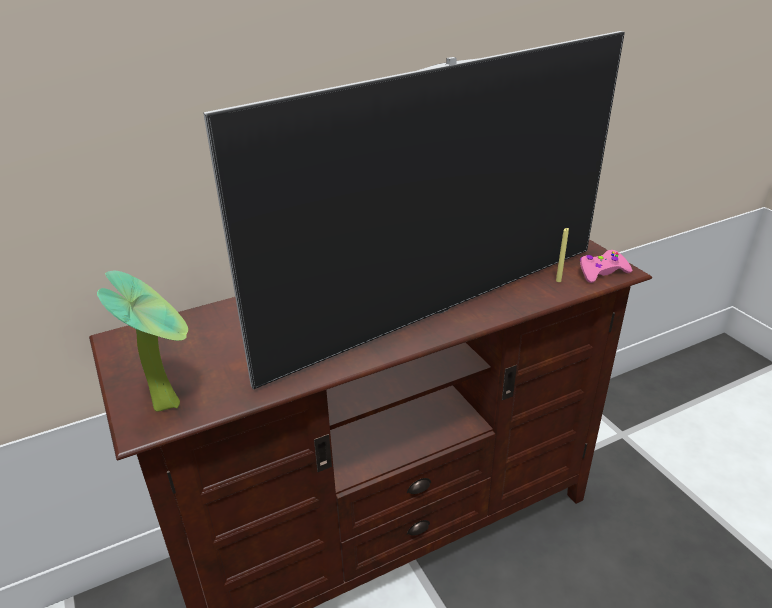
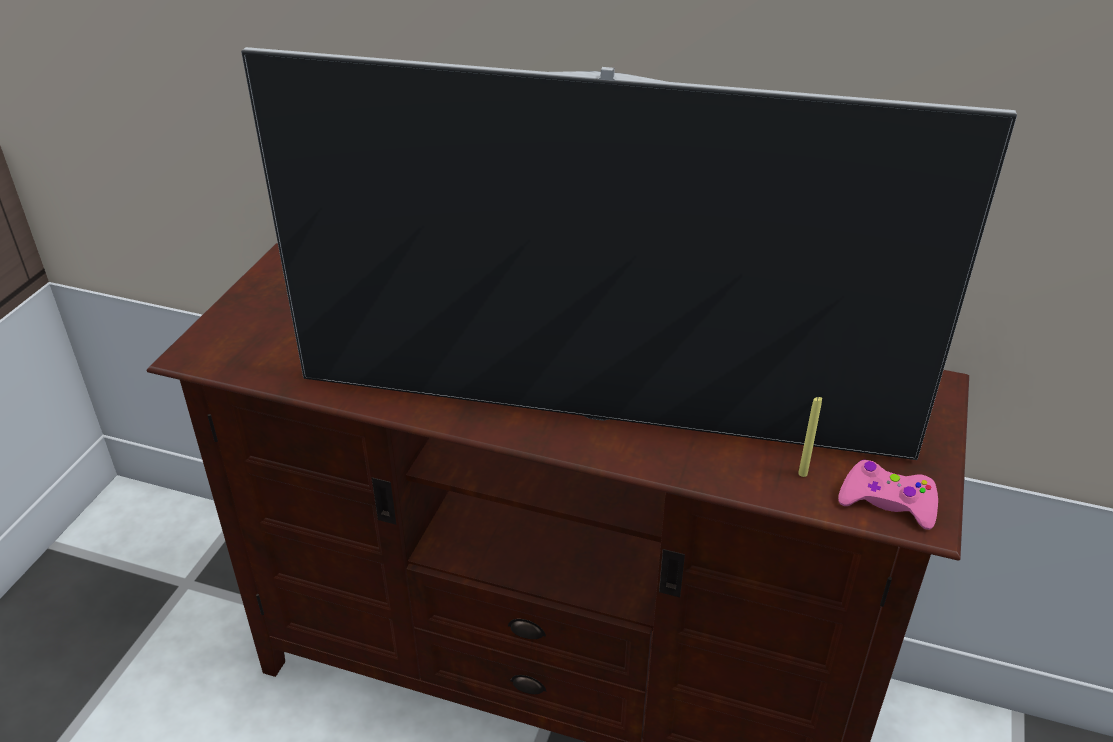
camera: 45 degrees right, 5 degrees up
potted plant [97,271,188,411] -> none

